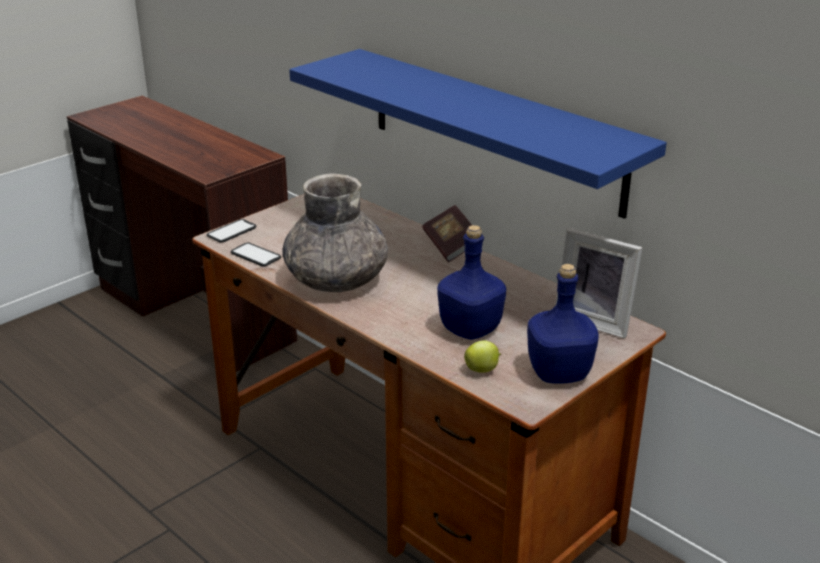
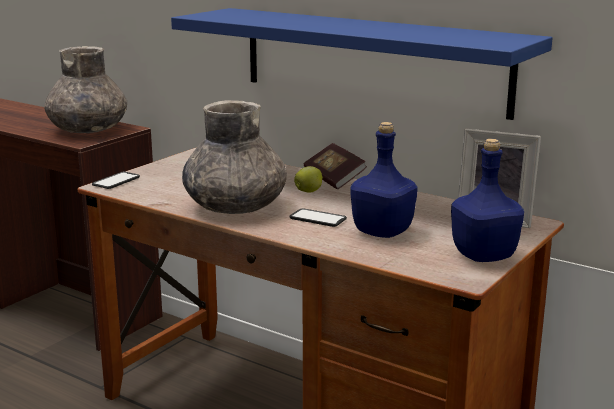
camera: 10 degrees left, 10 degrees down
phone [231,243,281,266] -> phone moved to [289,208,347,227]
apple [464,341,501,373] -> apple moved to [294,166,323,192]
none -> grey vase [44,46,127,133]

